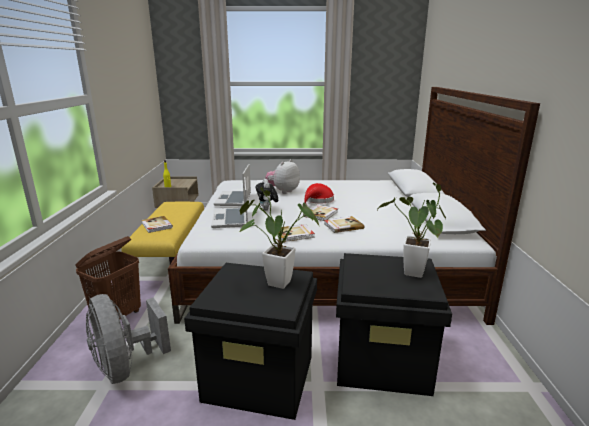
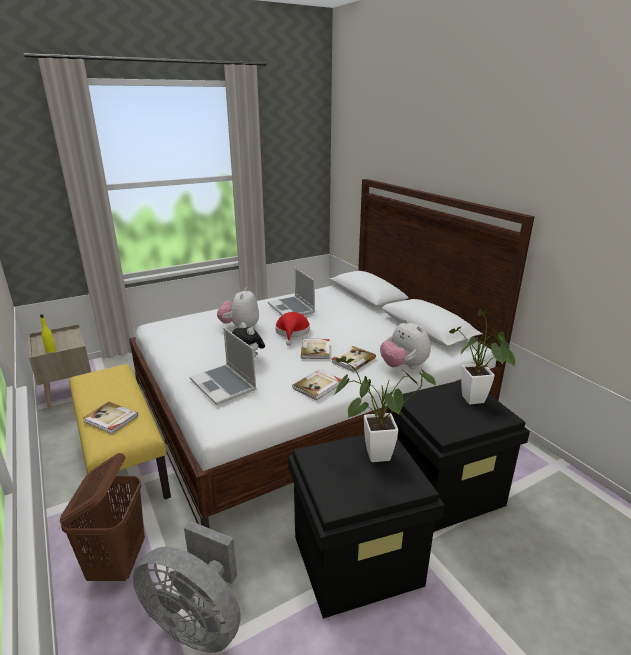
camera: 30 degrees left, 5 degrees up
laptop [214,164,251,206] -> laptop moved to [268,268,315,315]
none -> plush toy [380,319,431,369]

